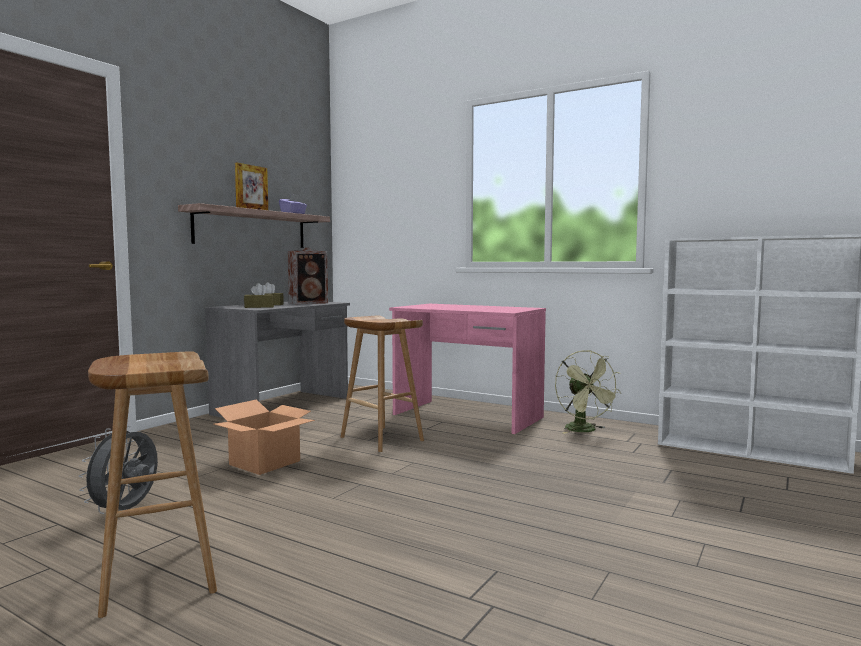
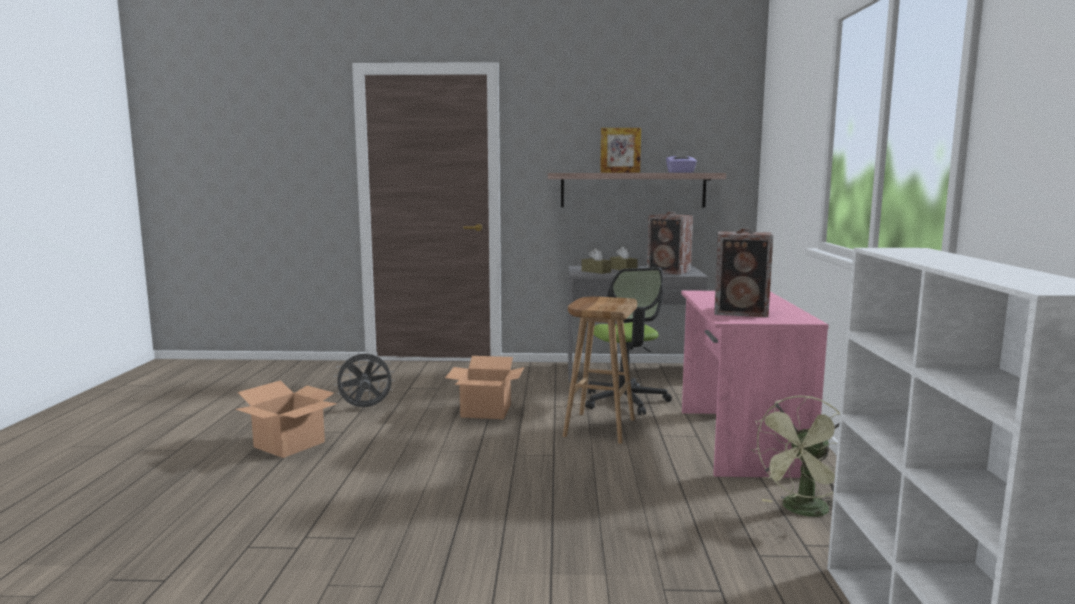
camera: 60 degrees right, 5 degrees up
brown stool [88,351,217,618] -> cardboard box [235,380,337,458]
none -> office chair [585,267,672,415]
none -> speaker [715,228,773,317]

